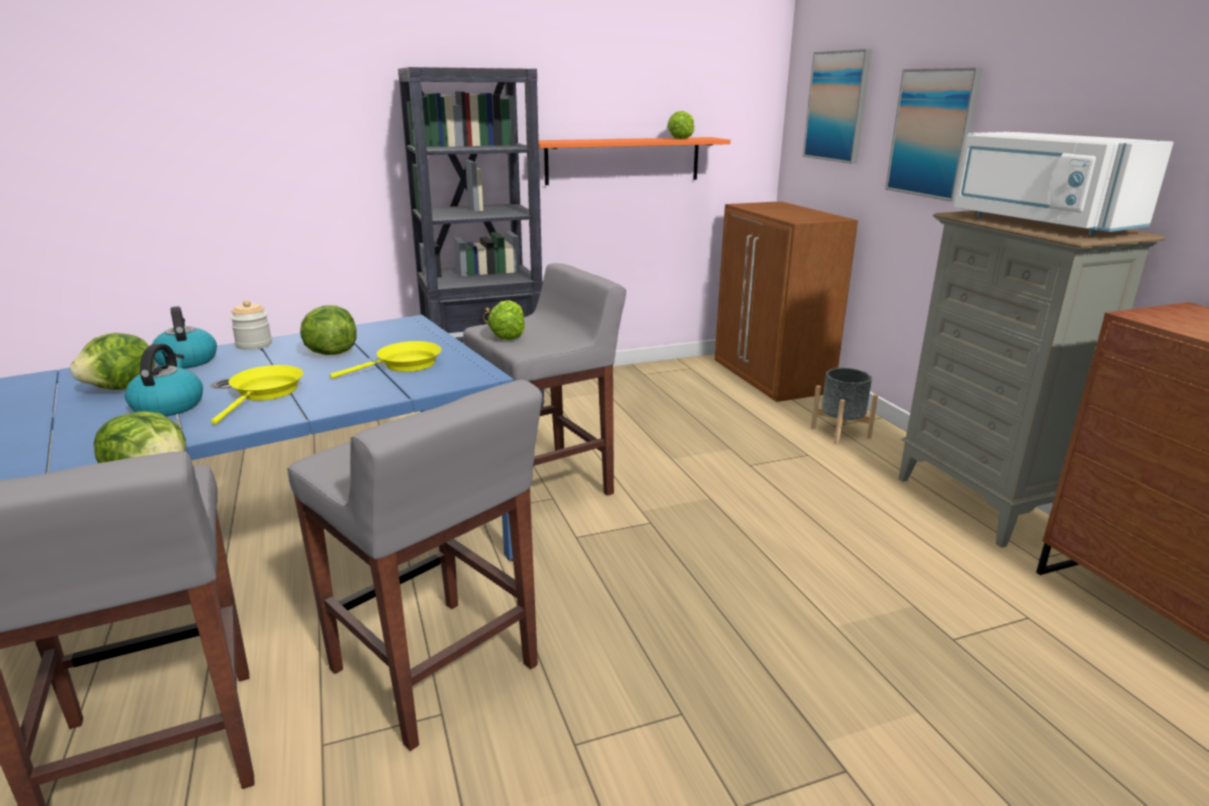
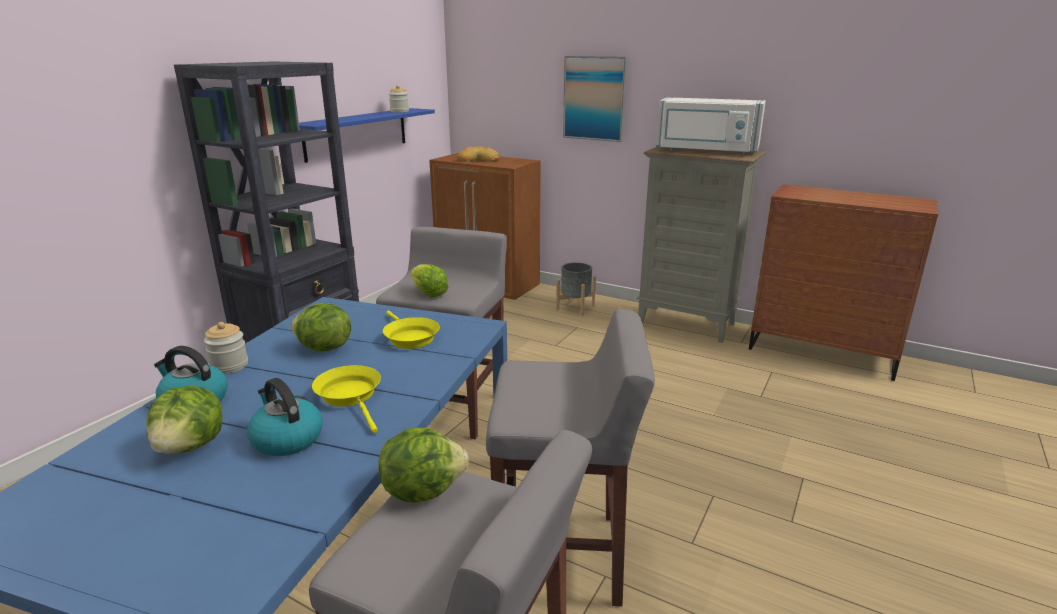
camera: 40 degrees left, 0 degrees up
yellow frying pan [330,341,441,379] -> yellow frying pan turned 135 degrees clockwise [383,310,440,349]
orange shelf [539,137,731,185] -> blue shelf [299,108,435,163]
lettuce [667,111,694,139] -> jar [389,85,409,112]
picture [803,49,872,164] -> none
none -> bread [457,146,499,162]

